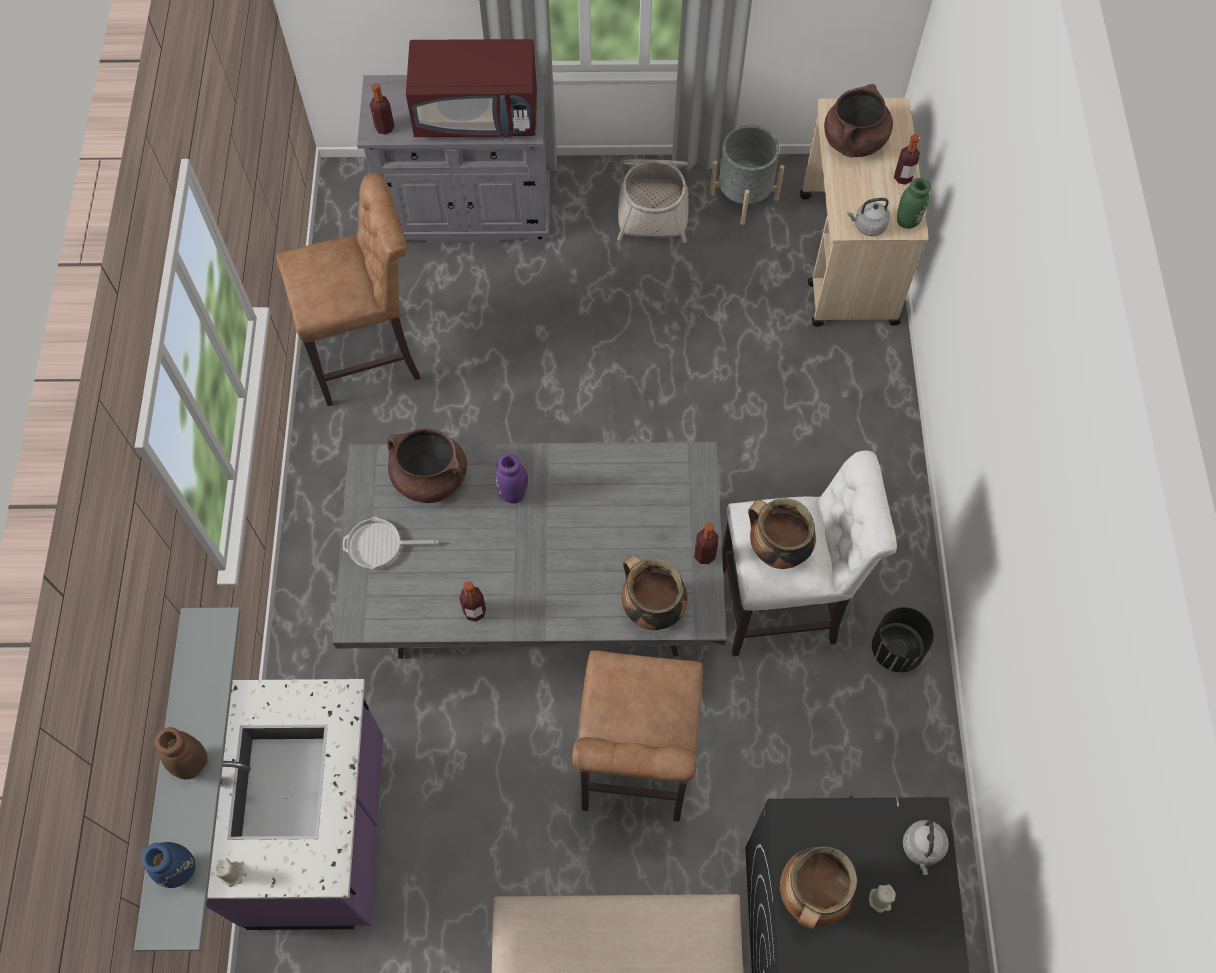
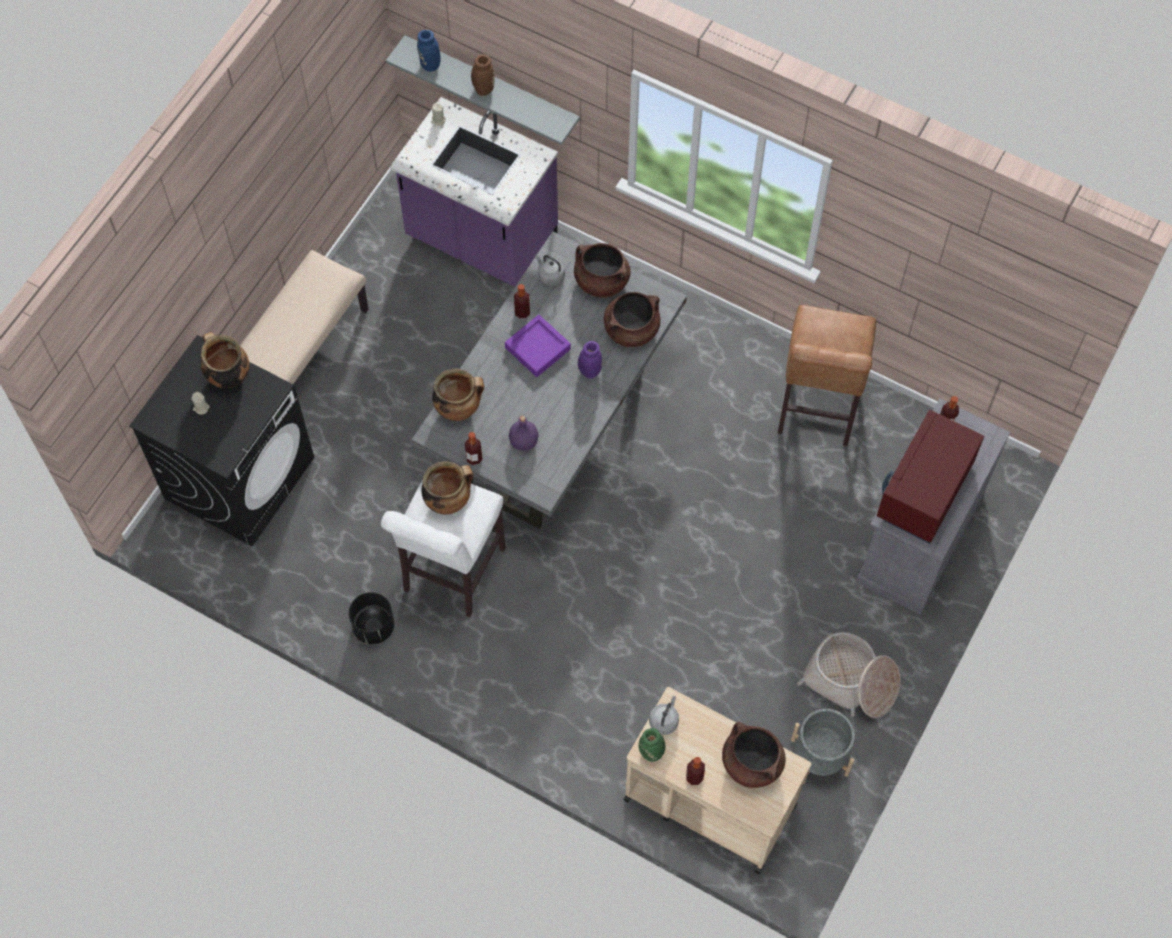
camera: 120 degrees right, 0 degrees up
frying pan [343,517,439,569] -> brown cooking pot [574,243,631,298]
brown stool [572,651,703,822] -> none
grey kettle [903,820,949,875] -> grey kettle moved to [535,255,565,286]
none -> purple tray [505,315,571,377]
none -> purple bottle [509,416,538,451]

